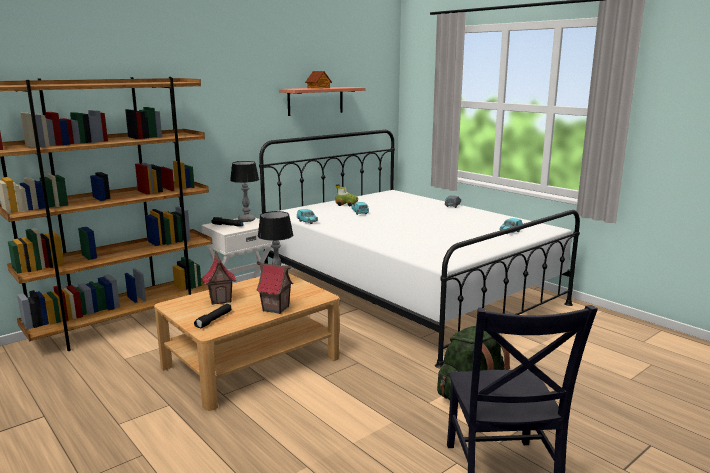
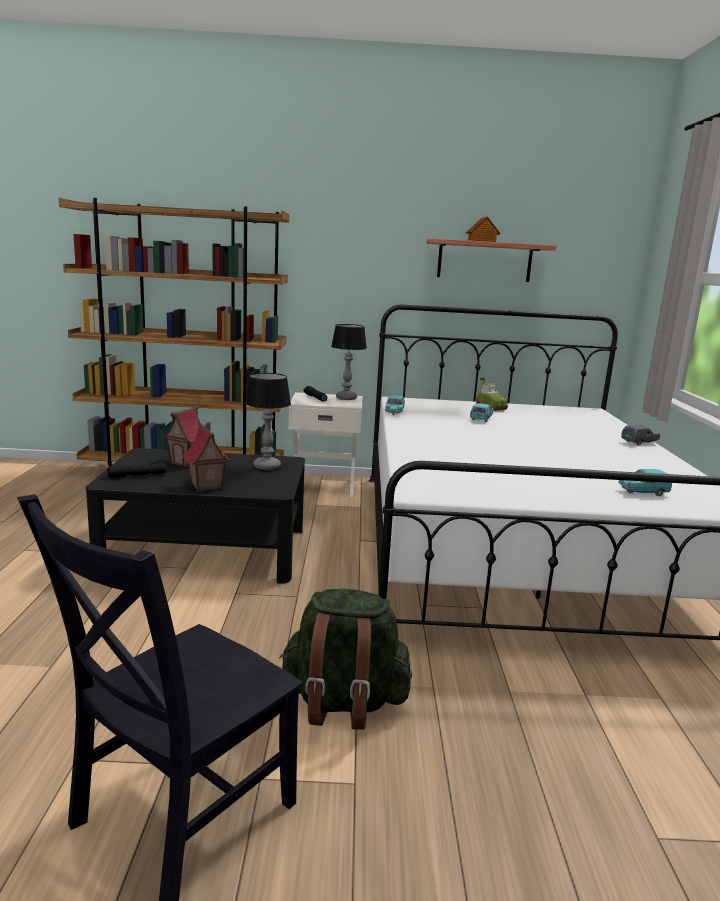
camera: 40 degrees right, 0 degrees up
beige coffee table [154,273,339,411] -> black coffee table [86,448,305,584]

